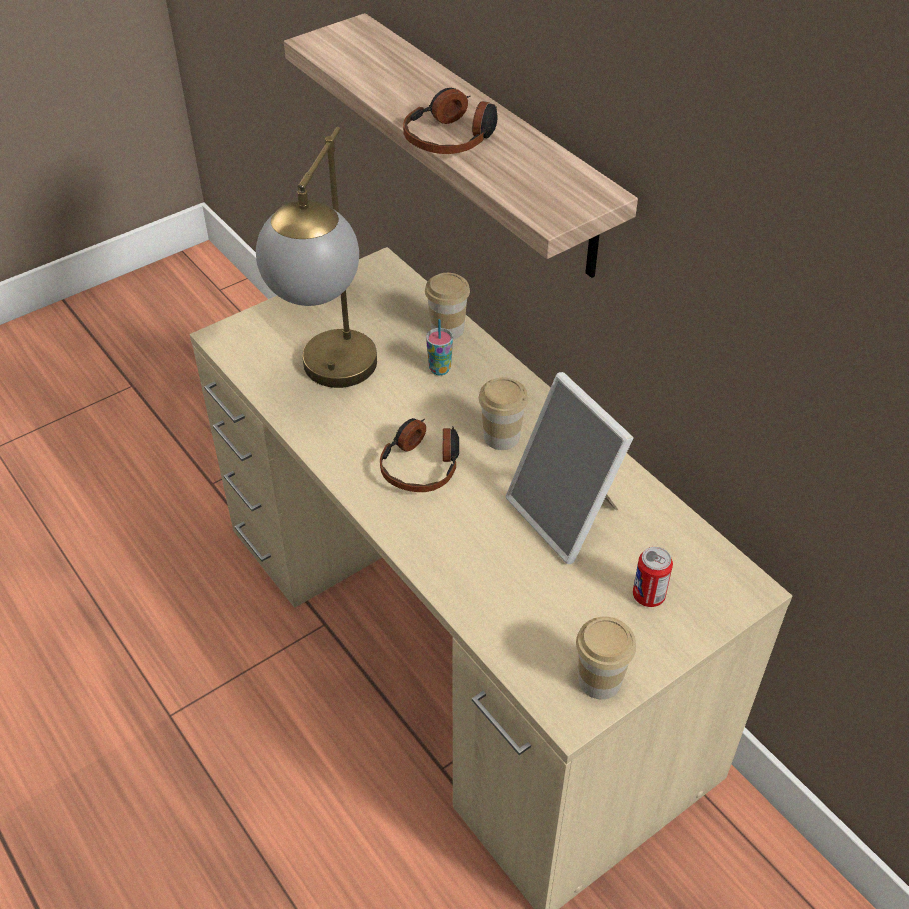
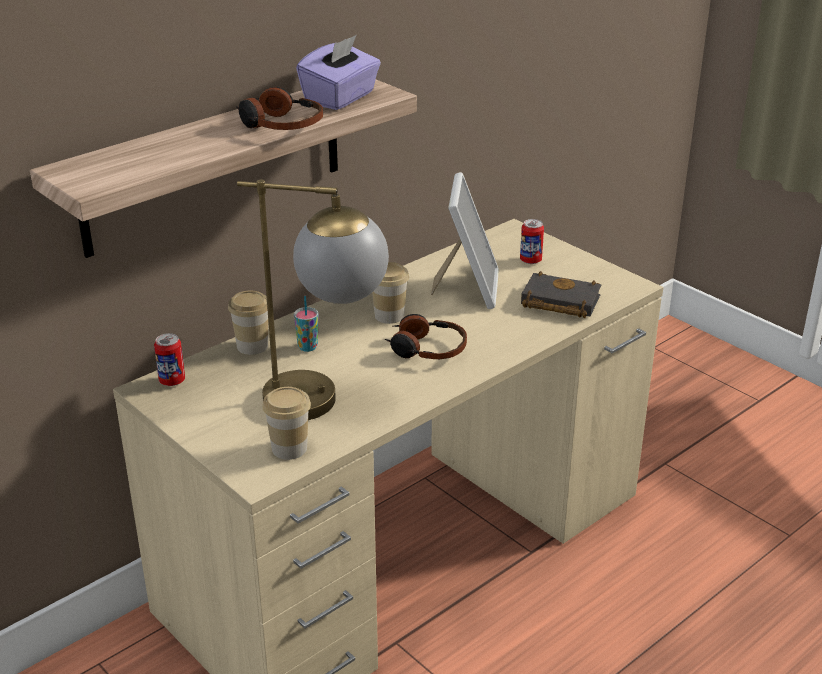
camera: 95 degrees left, 15 degrees down
picture frame [506,372,634,564] -> picture frame turned 45 degrees counterclockwise [431,172,499,309]
cup [576,617,636,699] -> cup moved to [262,387,311,460]
none -> can [154,333,185,386]
none -> purple tissue box [296,35,381,110]
none -> black book [521,271,601,318]

